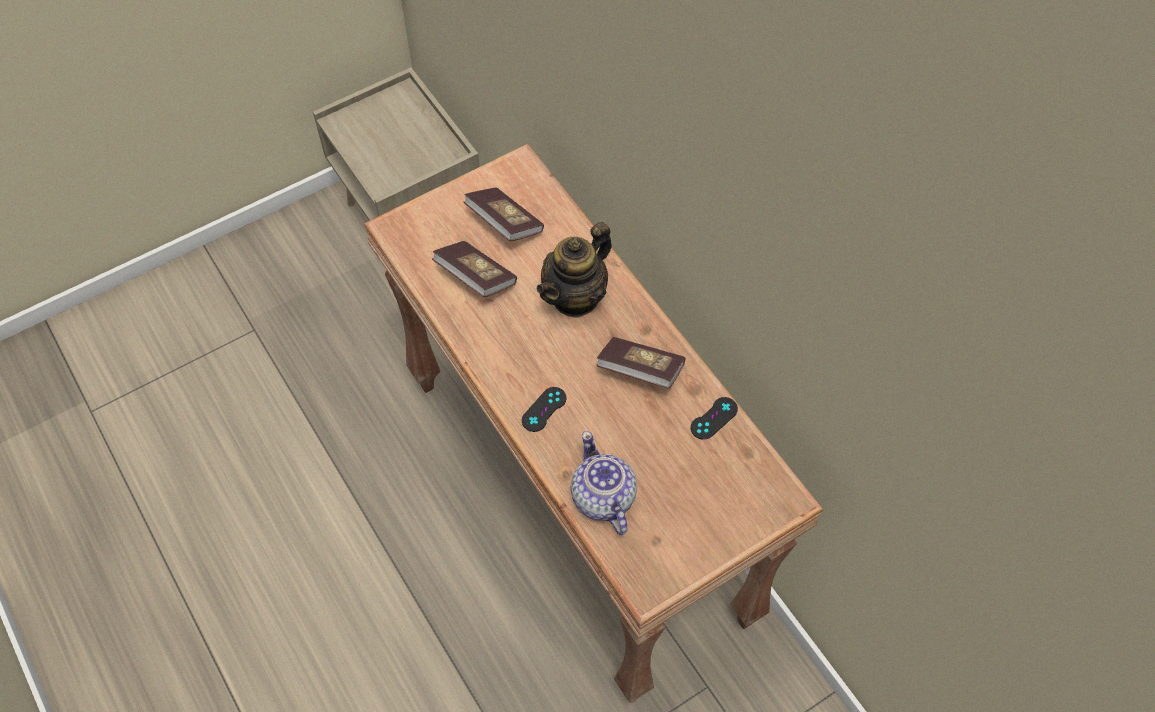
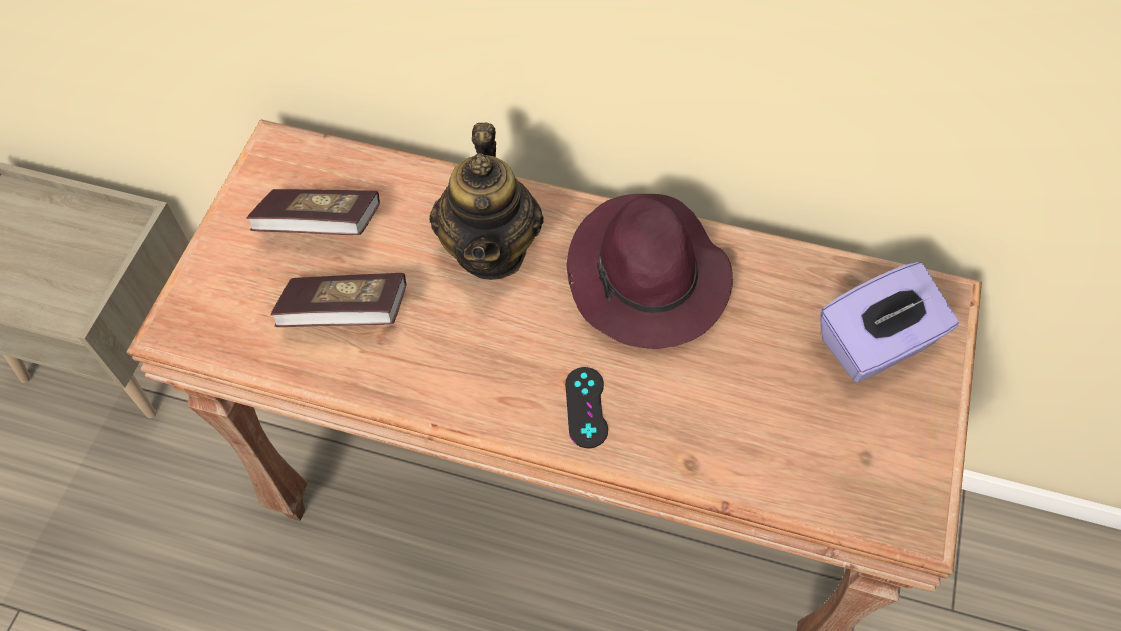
camera: 40 degrees left, 0 degrees up
teapot [571,431,637,535] -> none
book [596,337,685,389] -> purple hat [566,194,733,349]
black game controller [691,397,738,440] -> none
none -> purple tissue box [820,262,959,383]

